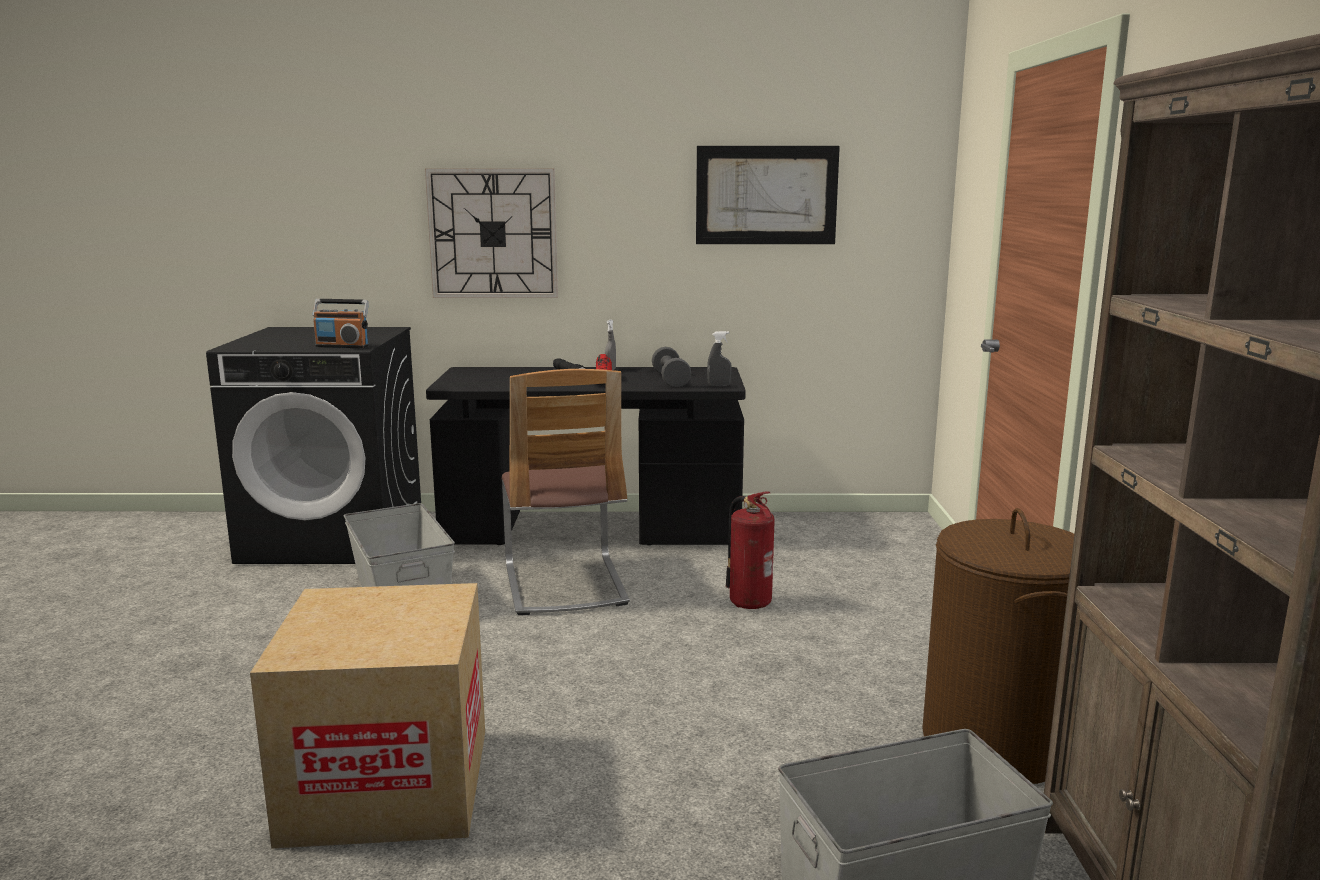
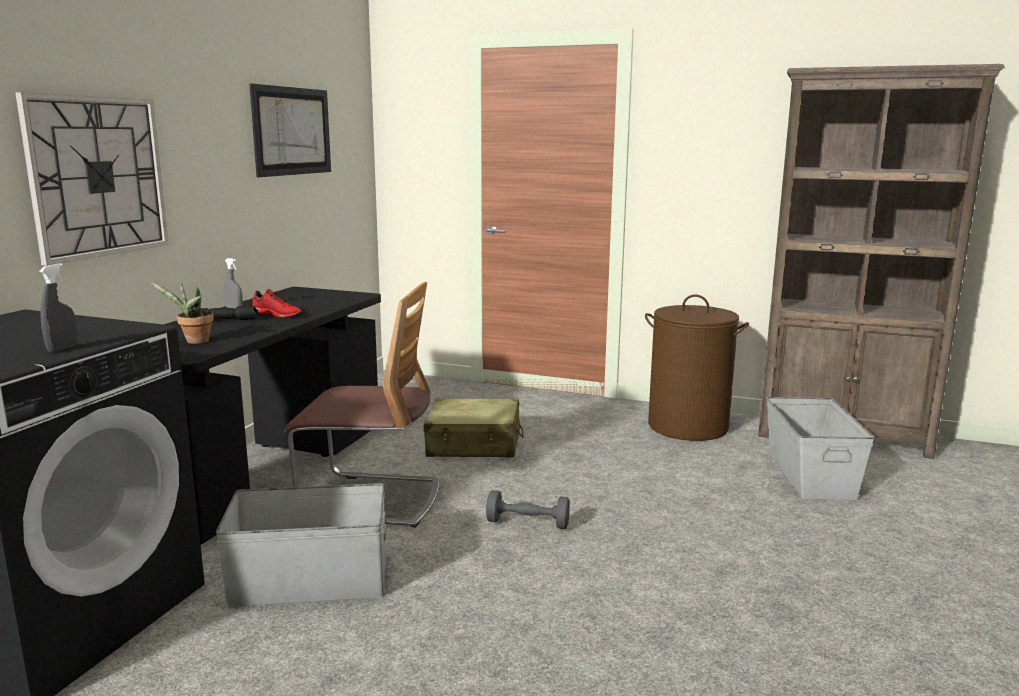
camera: 70 degrees left, 0 degrees up
cardboard box [250,583,485,849] -> none
radio [312,299,369,348] -> none
grey dumbbell [652,347,691,388] -> grey dumbbell moved to [486,490,570,529]
grey spray bottle [707,331,732,387] -> grey spray bottle moved to [39,263,77,352]
fire extinguisher [725,491,775,609] -> beige suitcase [424,398,524,457]
none -> potted plant [149,281,214,344]

